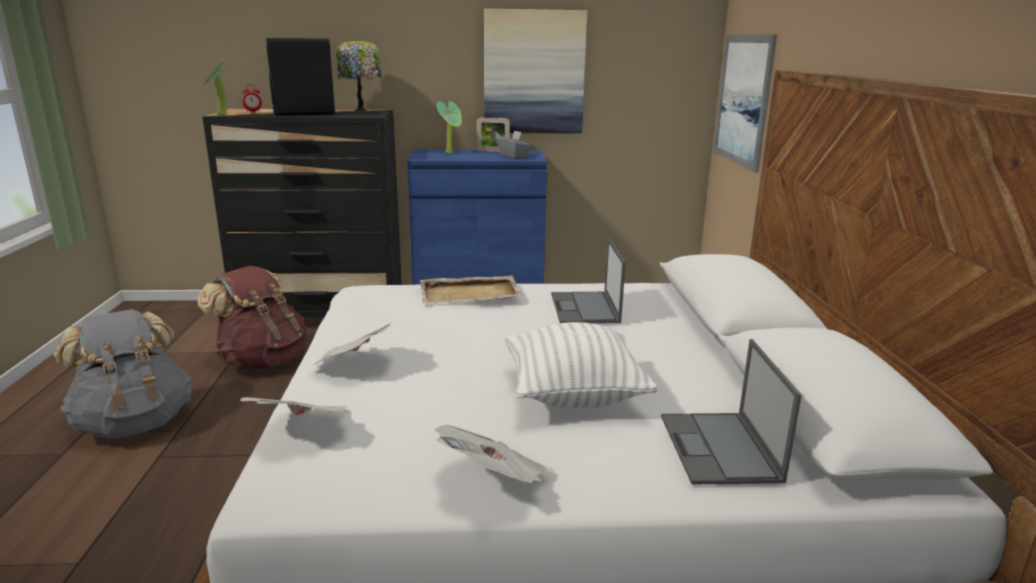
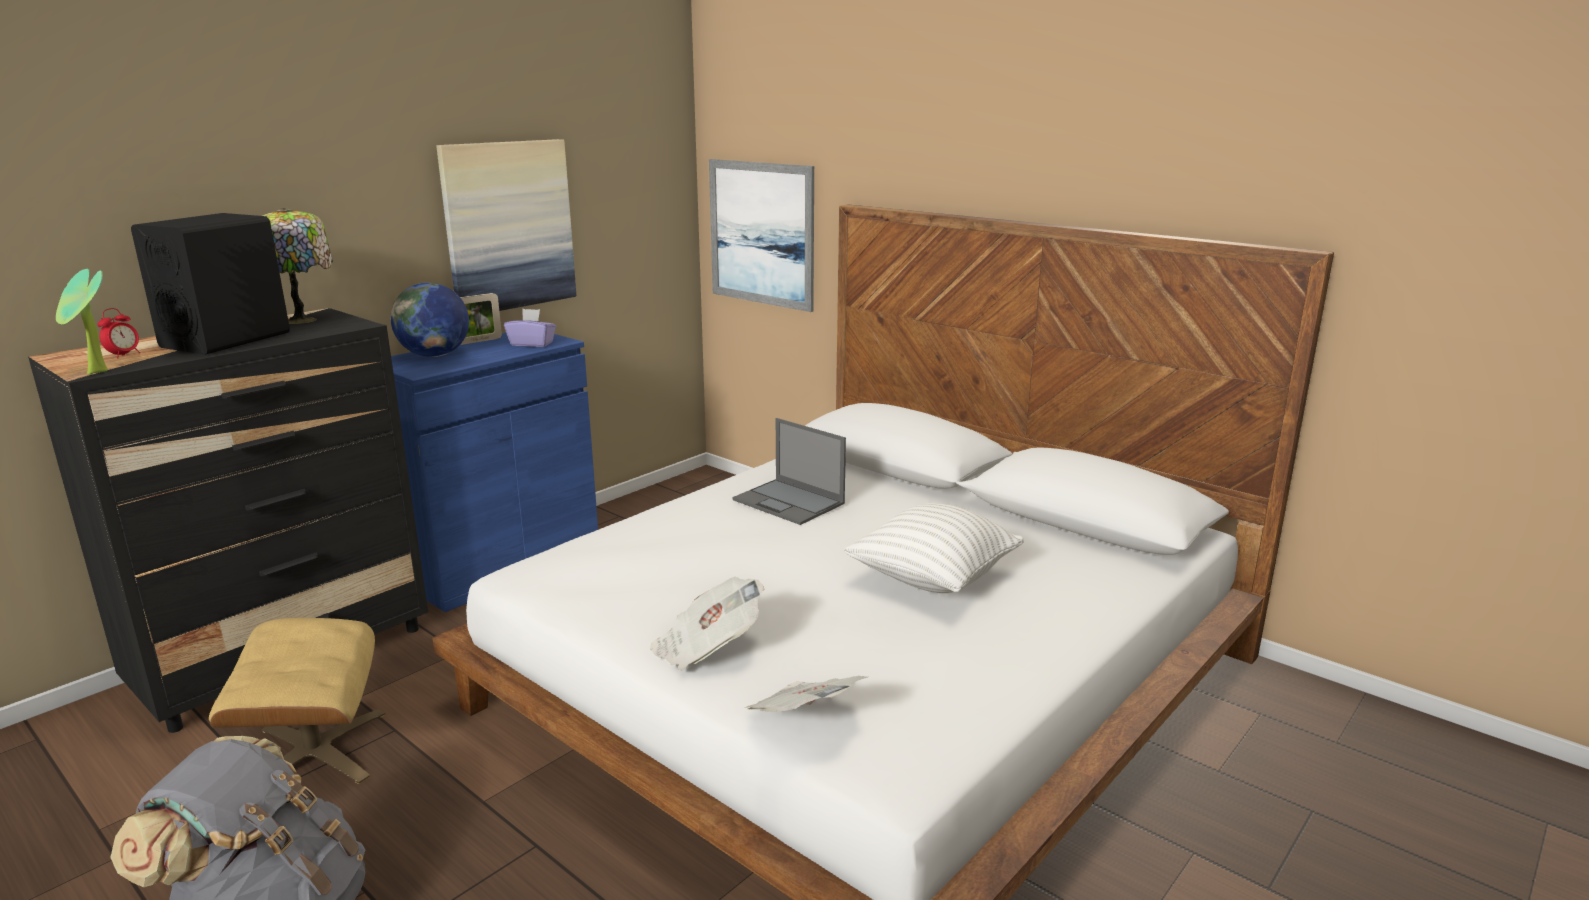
camera: 45 degrees left, 0 degrees up
brown backpack [197,266,307,369] -> beige ottoman [209,618,385,784]
beige tray [420,276,523,303] -> none
newspaper [435,425,554,484] -> none
potted plant [437,101,462,154] -> globe [390,283,469,357]
grey tissue box [498,130,532,159] -> purple tissue box [504,309,556,347]
laptop [661,339,802,485] -> none

